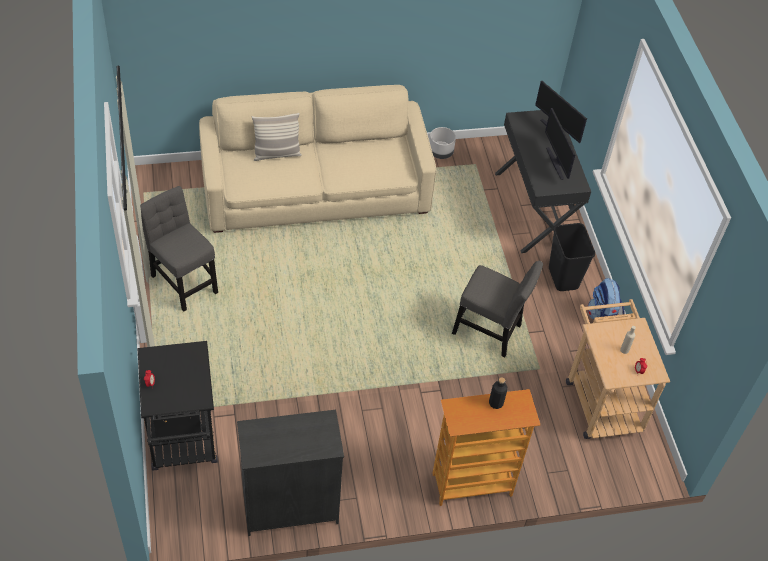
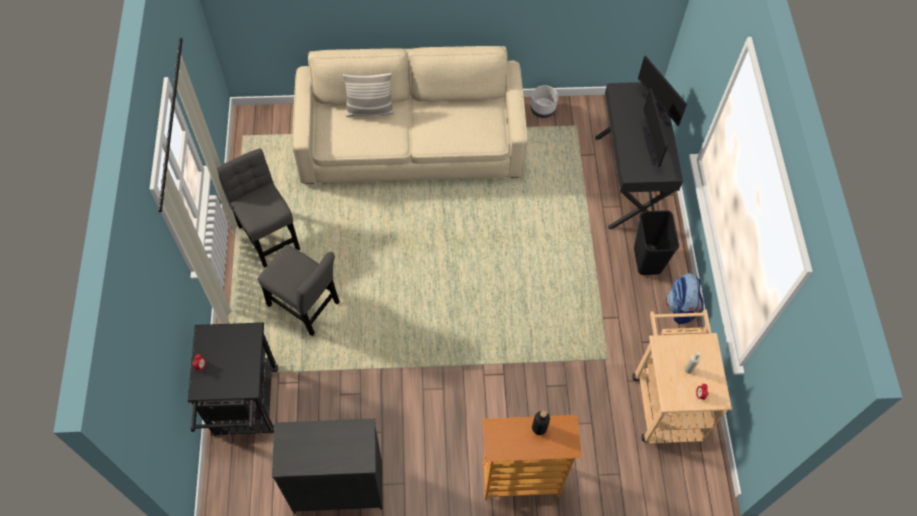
camera: 10 degrees right, 10 degrees up
grey chair [452,261,543,357] -> grey chair moved to [258,245,340,336]

